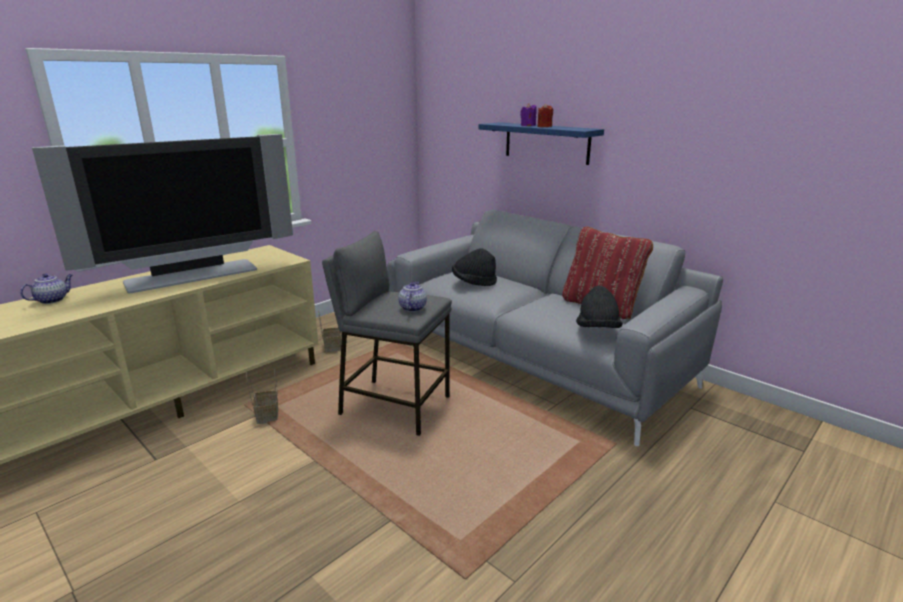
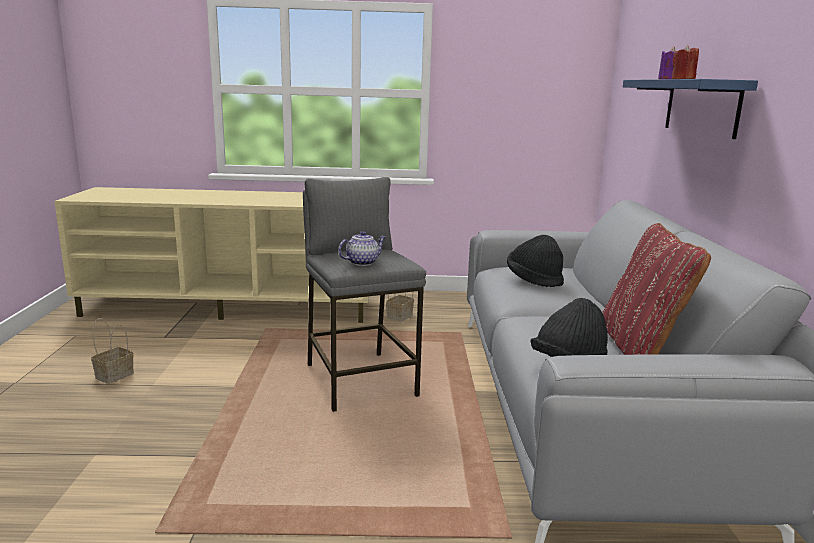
camera: 45 degrees right, 5 degrees down
teapot [20,274,72,304] -> none
television [32,134,293,293] -> none
basket [246,369,279,424] -> basket moved to [91,318,134,384]

